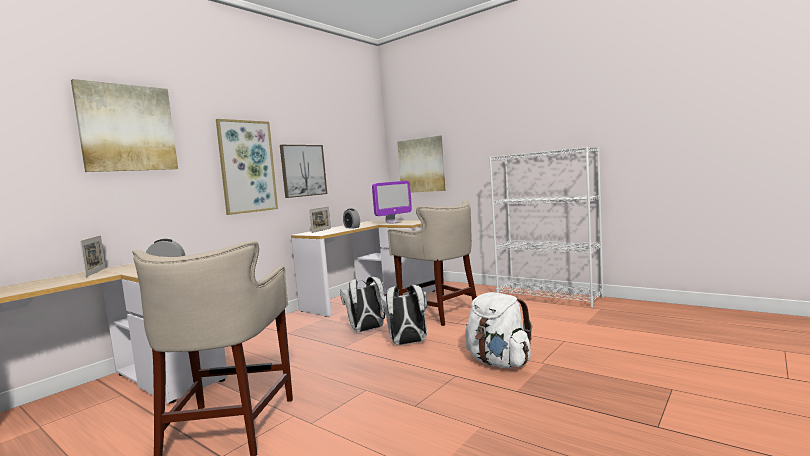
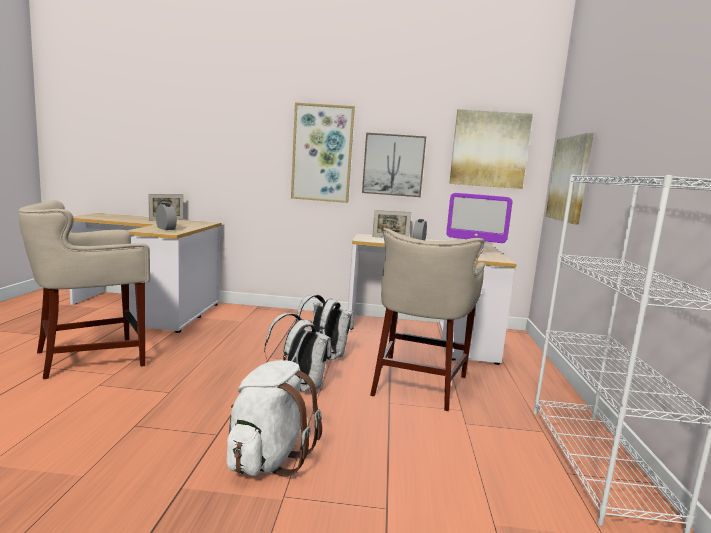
camera: 55 degrees right, 5 degrees up
picture [71,79,178,172] -> picture moved to [449,109,533,189]

